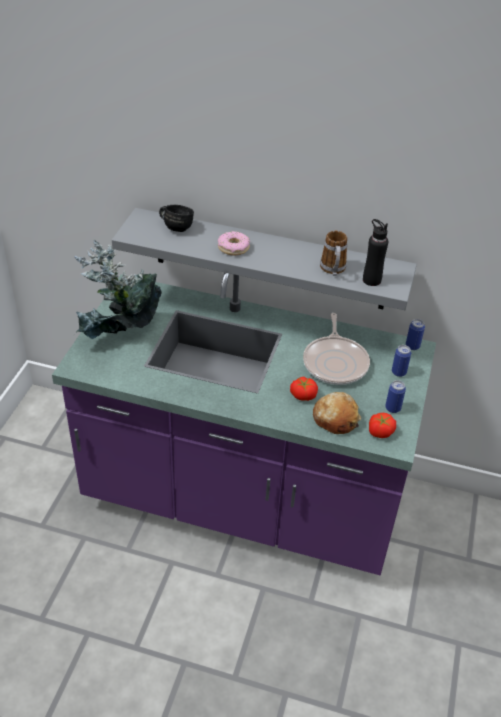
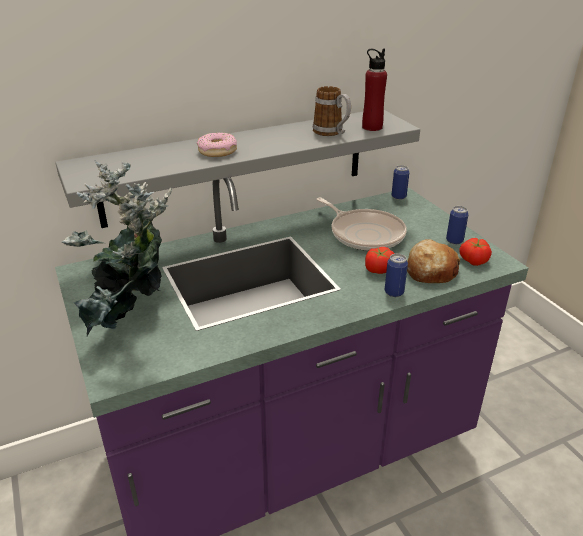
camera: 40 degrees left, 10 degrees down
black mug [159,205,194,232] -> none
black bottle [363,219,388,286] -> red bottle [362,48,387,131]
can [392,345,411,377] -> can moved to [385,254,408,297]

